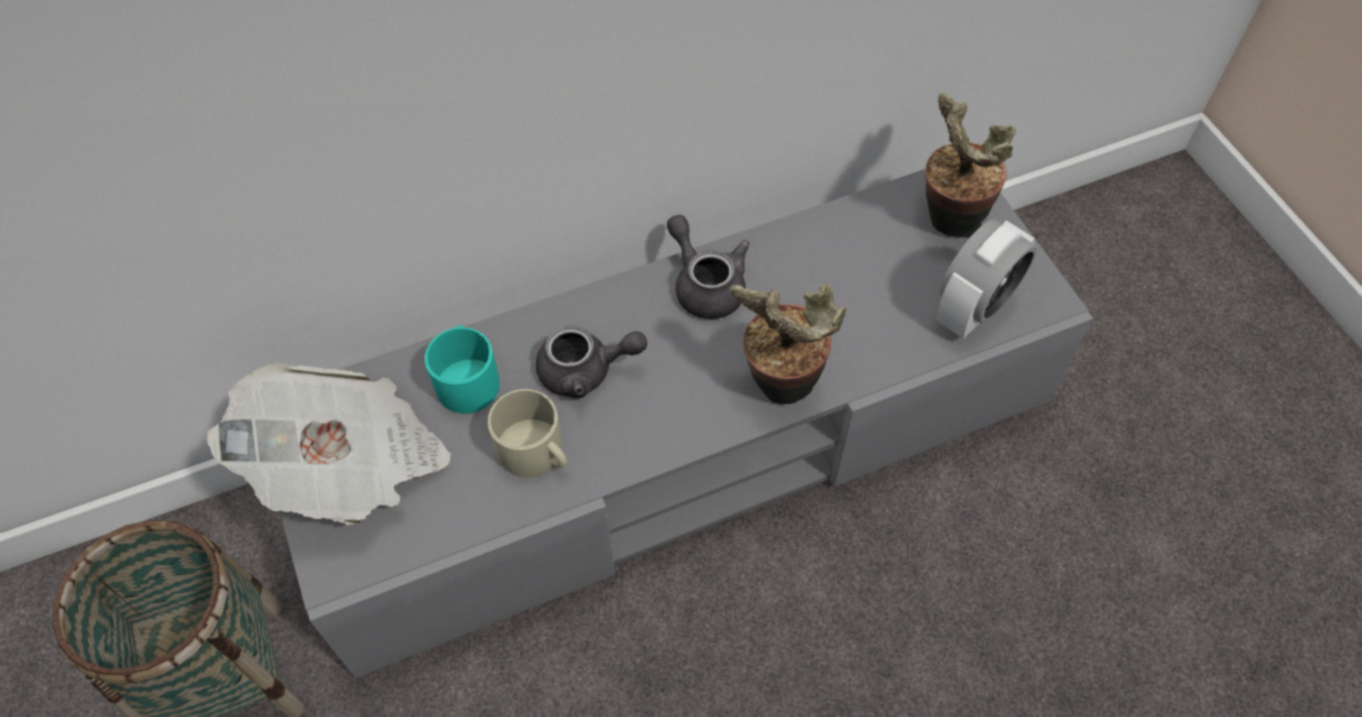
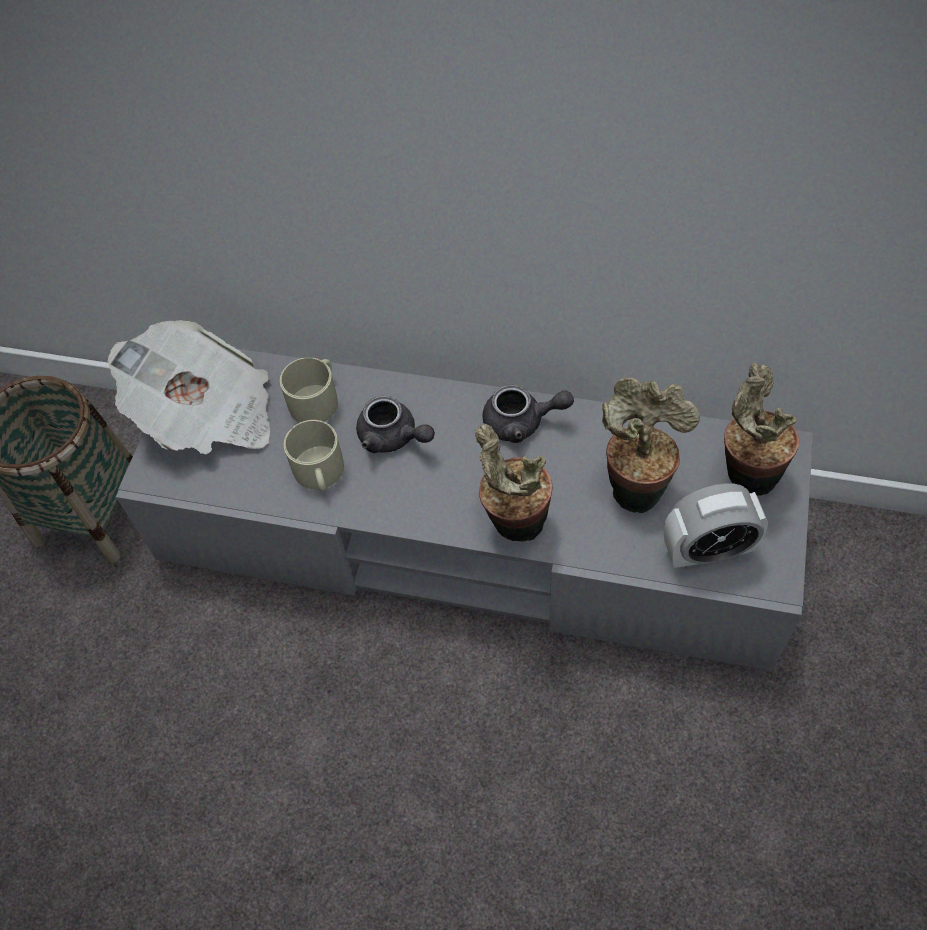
camera: 40 degrees right, 0 degrees up
turquoise mug [425,325,500,414] -> beige mug [280,357,338,423]
grey teapot [667,215,750,319] -> grey teapot turned 90 degrees clockwise [483,385,574,443]
none -> potted plant [602,377,700,513]

